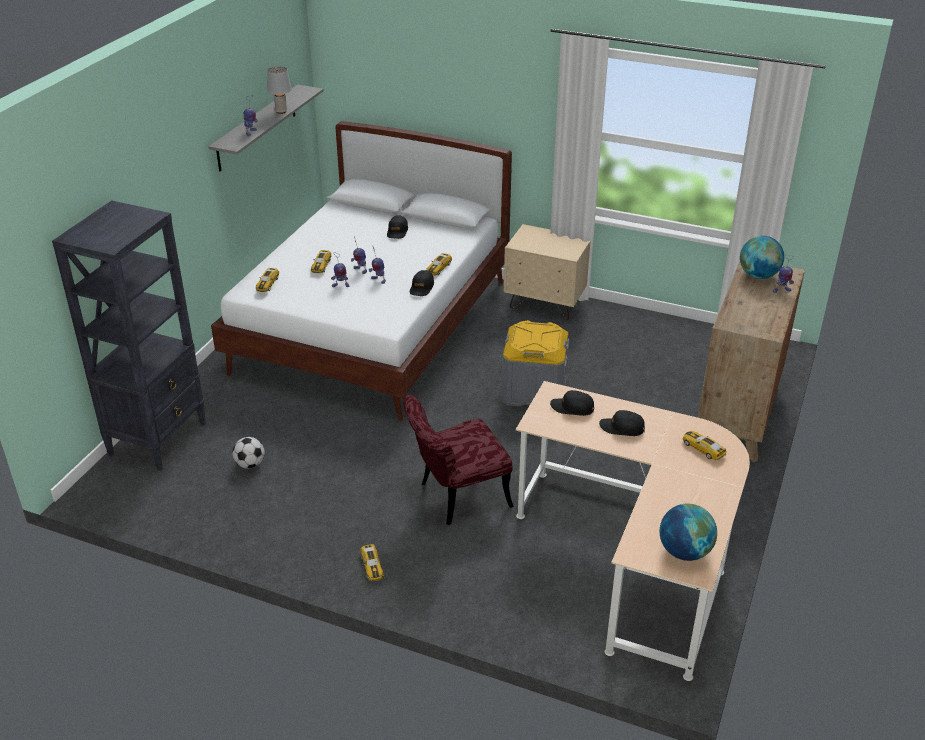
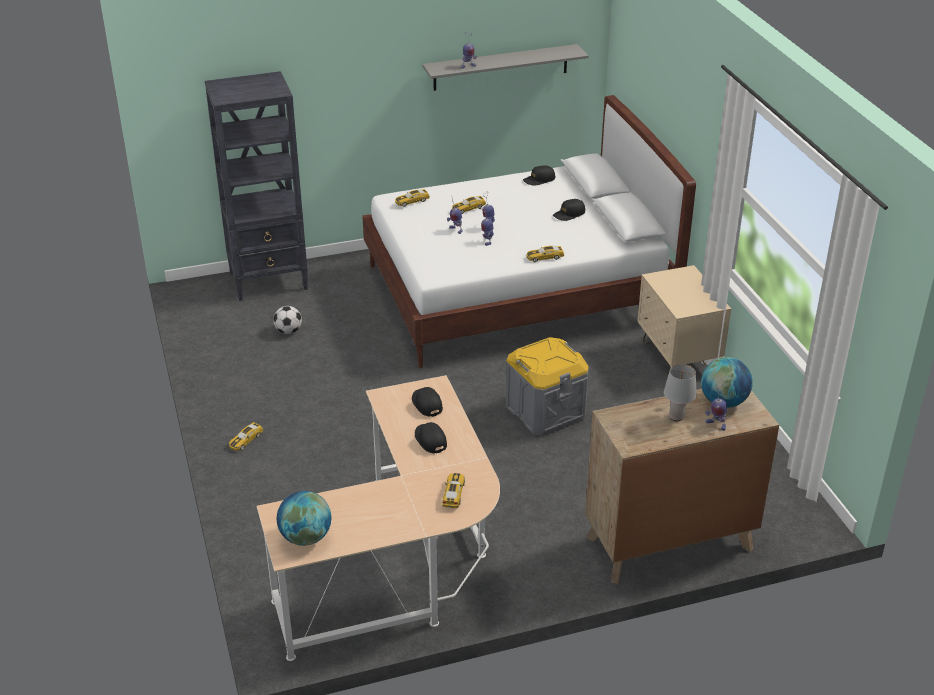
camera: 50 degrees right, 0 degrees up
grey table lamp [267,66,292,114] -> grey table lamp moved to [664,364,696,421]
red chair [403,395,514,525] -> none
black cap [410,270,434,296] -> black cap moved to [523,165,556,186]

